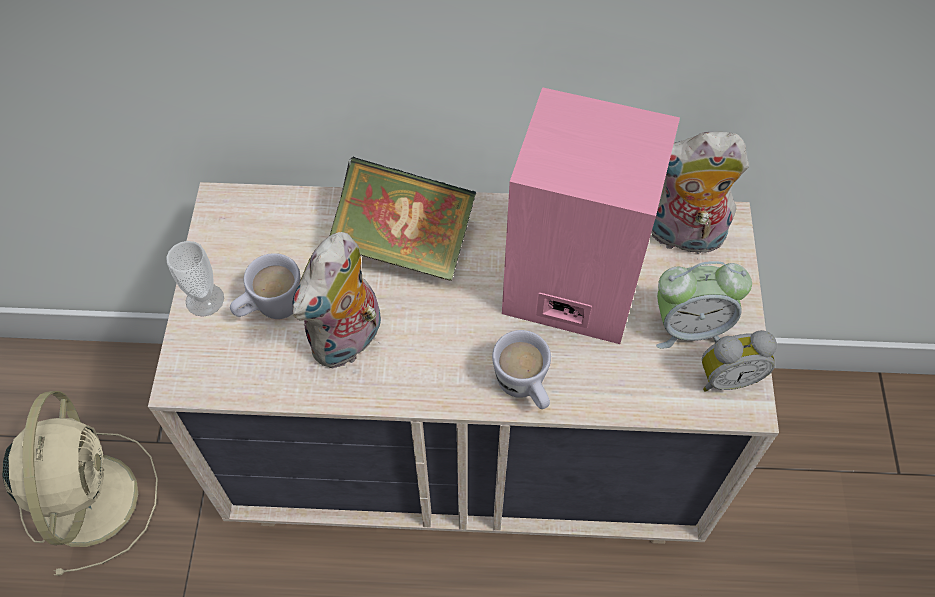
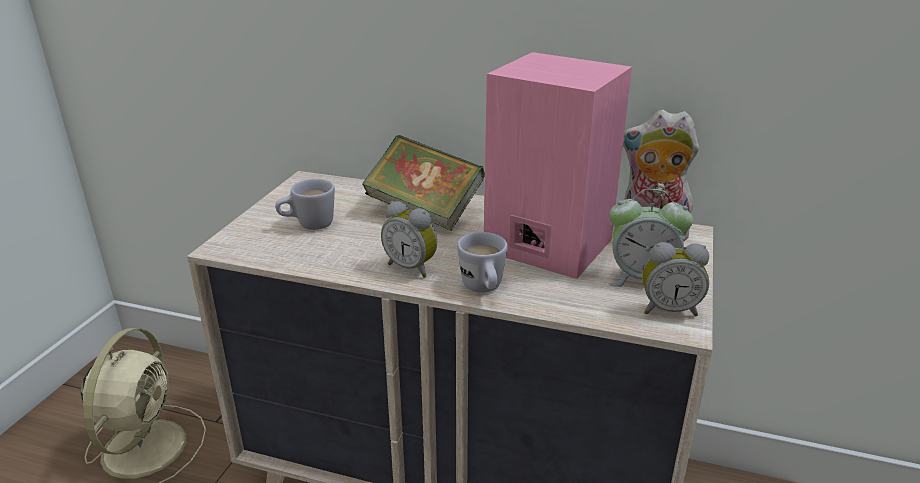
camera: 15 degrees right, 30 degrees down
cup [166,241,224,317] -> none
plush toy [293,232,381,368] -> none
none -> alarm clock [381,201,437,278]

